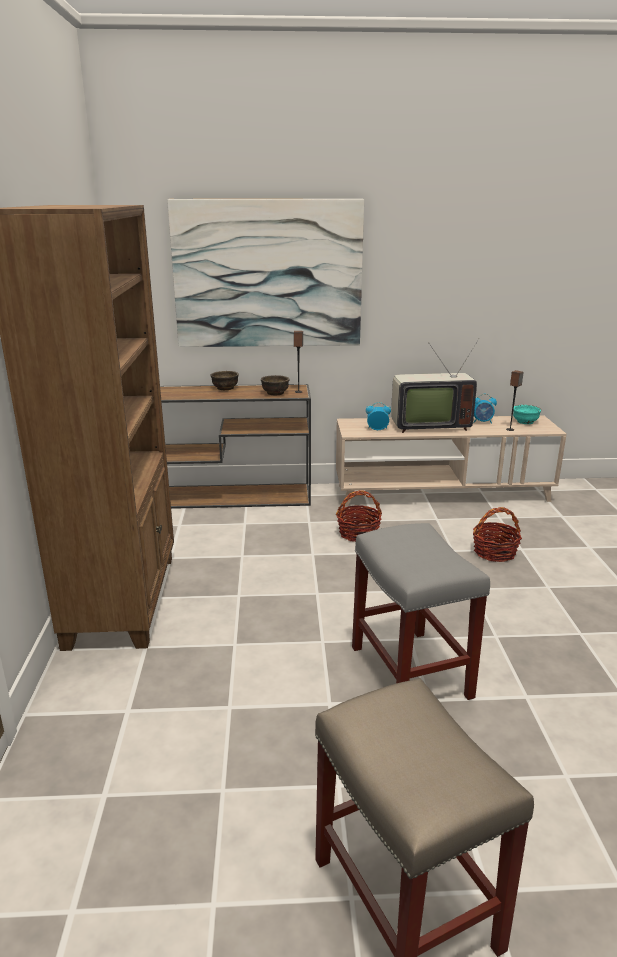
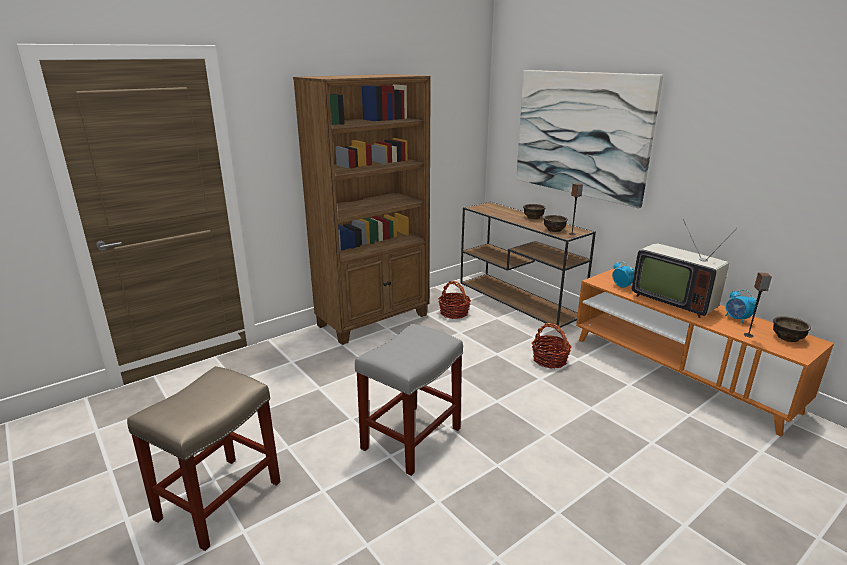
camera: 55 degrees right, 0 degrees up
beige tv stand [336,415,567,506] -> orange tv stand [576,269,834,436]
basket [473,507,522,562] -> basket moved to [438,281,471,319]
turquoise bowl [513,405,541,424] -> brown bowl [773,316,811,342]

